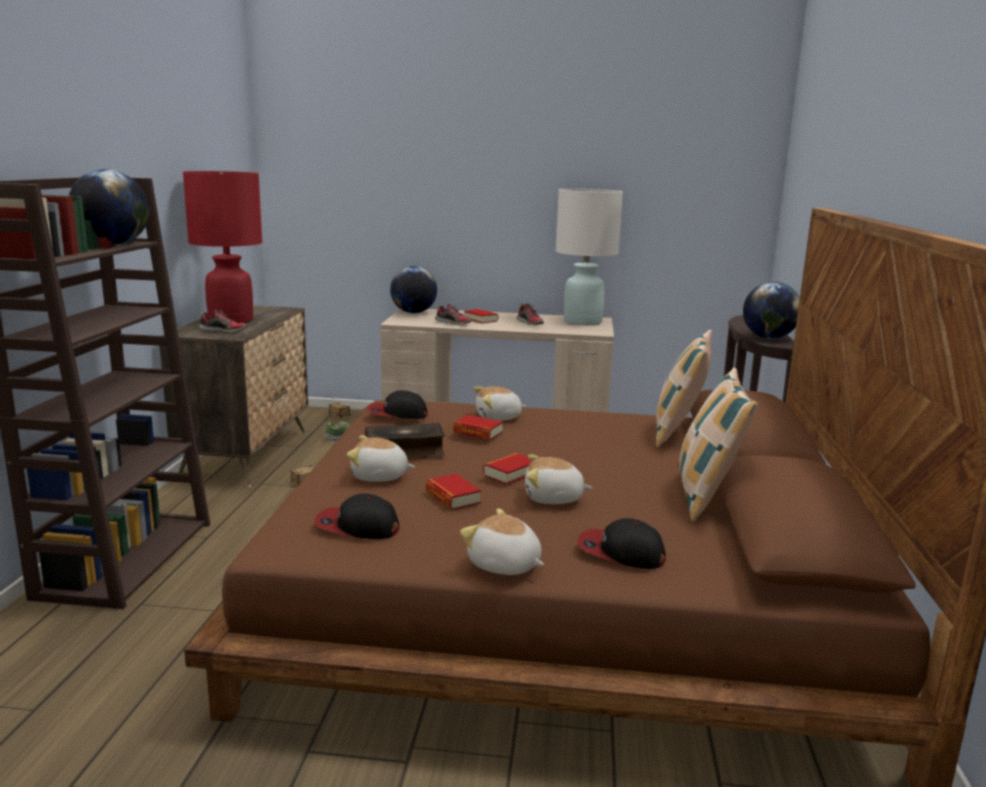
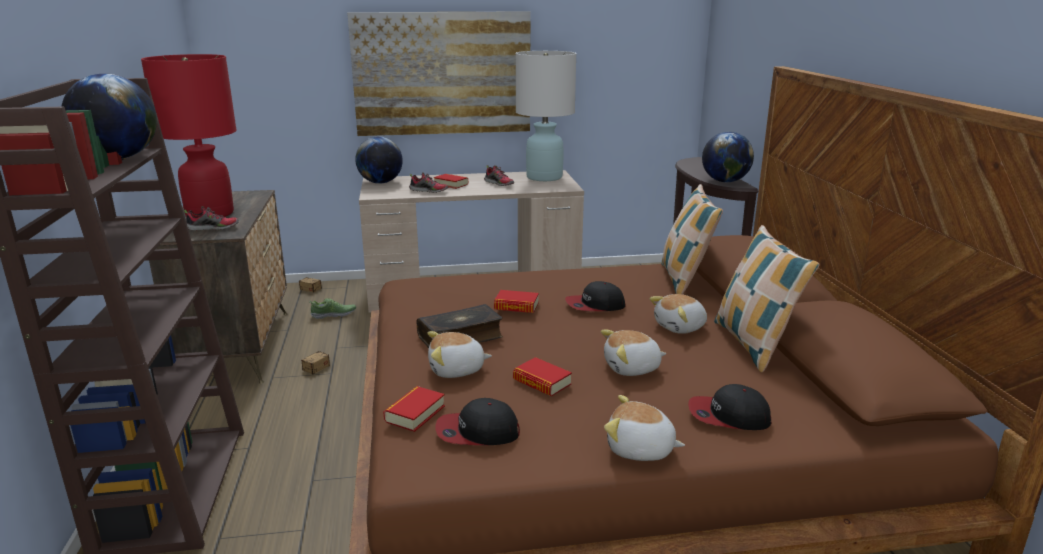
camera: 15 degrees left, 5 degrees up
cap [368,390,428,419] -> cap moved to [565,281,626,311]
plush toy [474,386,527,421] -> plush toy moved to [650,294,707,334]
book [483,453,532,485] -> book moved to [384,386,445,432]
none -> picture [347,11,531,136]

